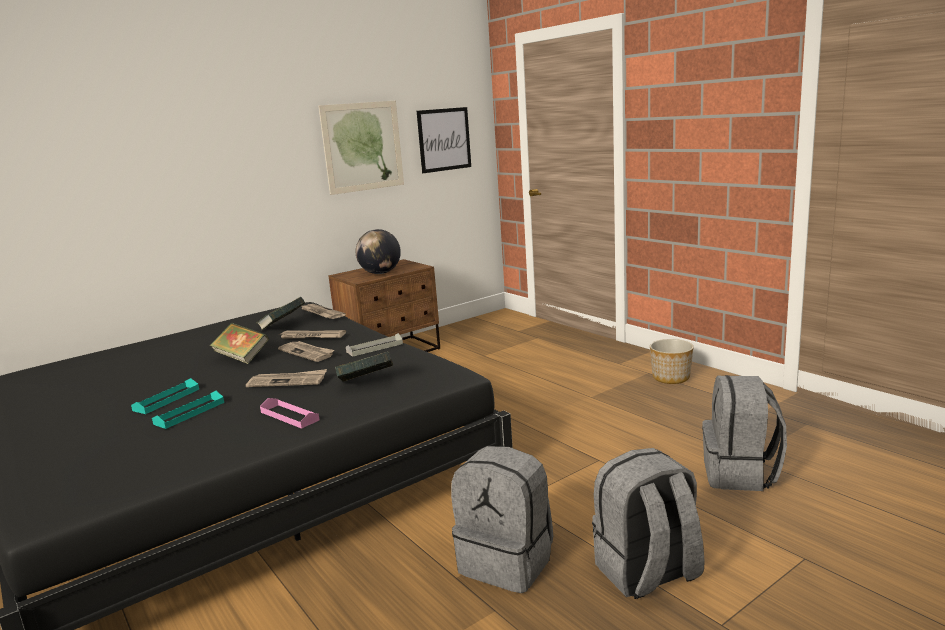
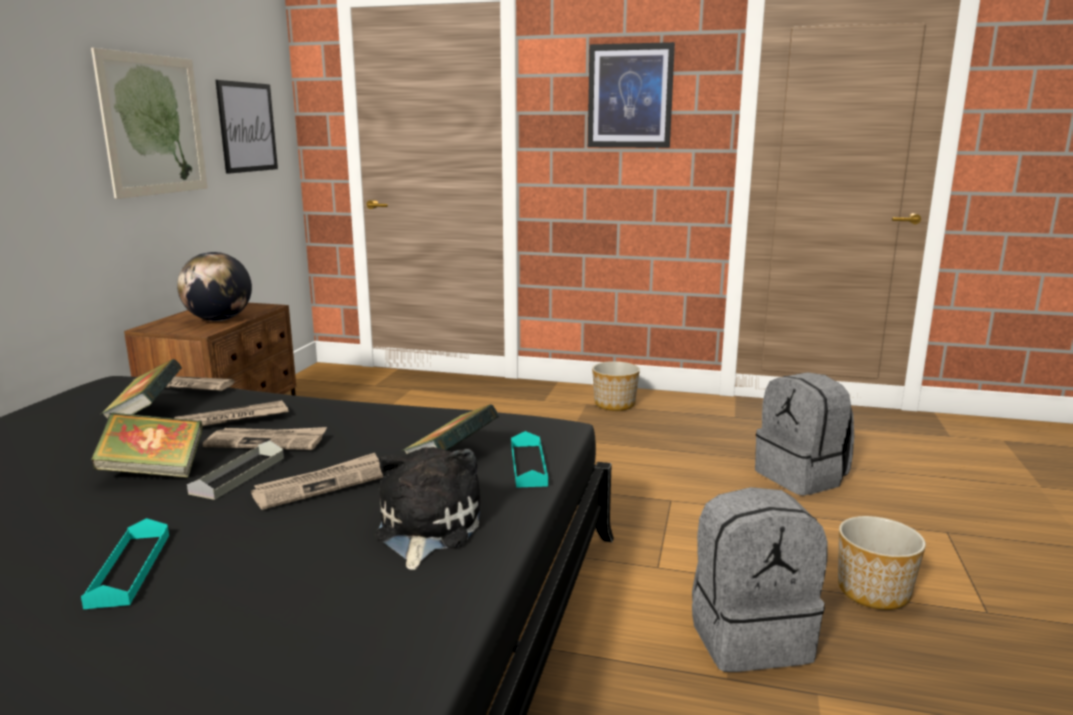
camera: 40 degrees left, 0 degrees up
turquoise tray [152,391,224,429] -> turquoise tray moved to [511,431,548,488]
pink tray [260,398,319,429] -> plush toy [375,447,480,570]
grey tray [346,333,403,357] -> grey tray moved to [187,441,284,500]
grey backpack [592,448,705,599] -> planter [838,516,926,610]
none -> picture [588,42,675,148]

